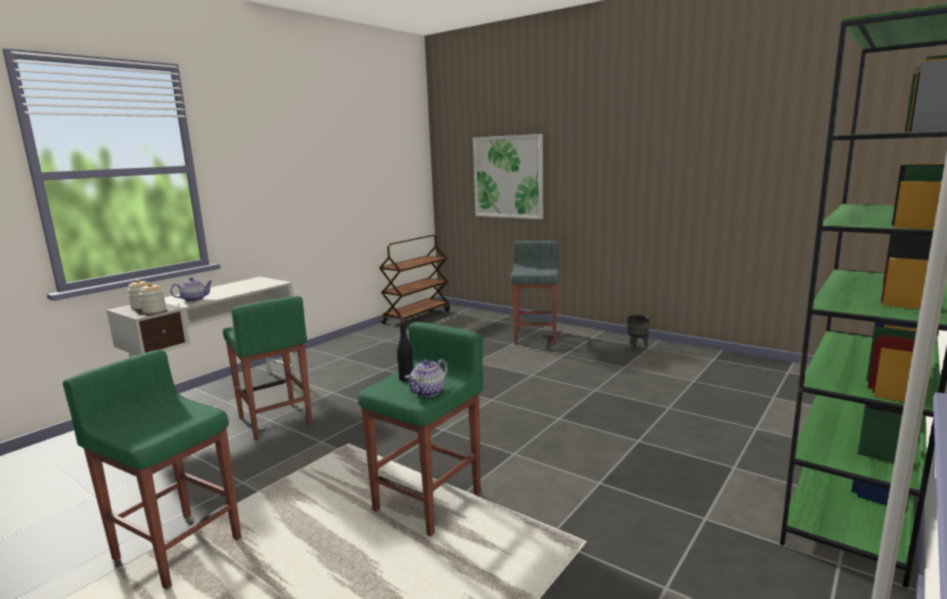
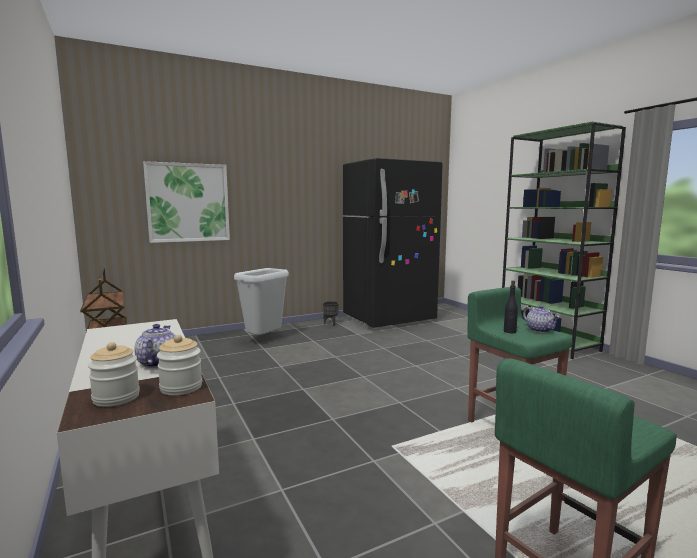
camera: 65 degrees left, 5 degrees down
green stool [223,296,313,441] -> none
grey stool [511,241,558,345] -> grey trash can [234,268,289,335]
none -> black fridge [343,158,442,328]

